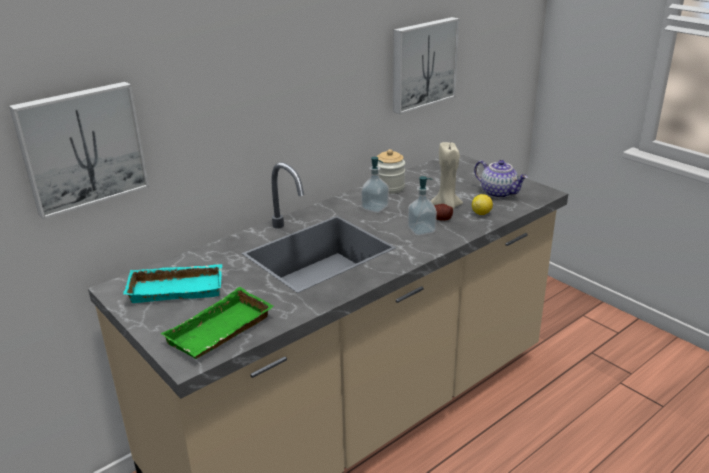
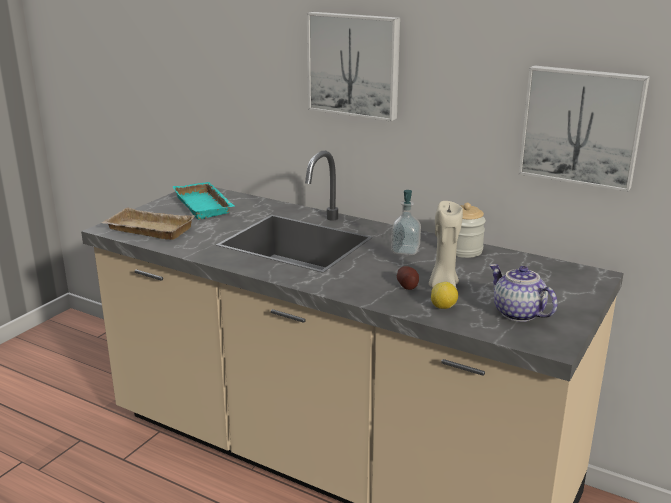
camera: 70 degrees right, 5 degrees down
picture [9,82,149,219] -> picture moved to [307,12,400,122]
green tray [161,287,273,359] -> beige tray [102,207,195,240]
soap dispenser [407,176,437,236] -> none
teapot [474,160,528,198] -> teapot turned 120 degrees clockwise [490,264,557,322]

